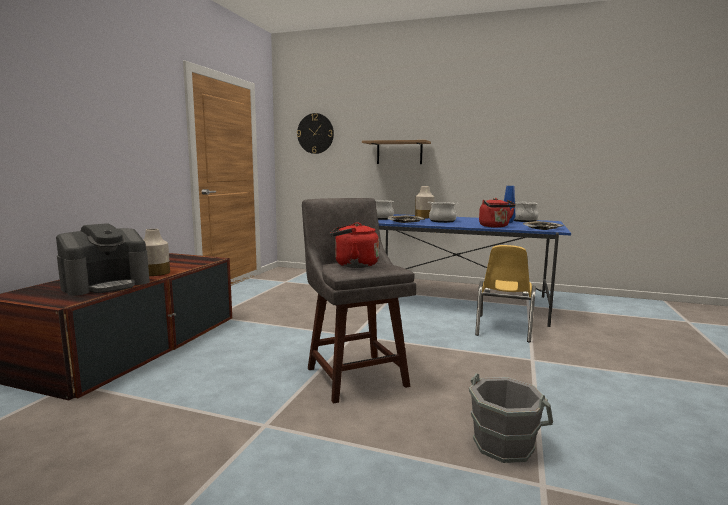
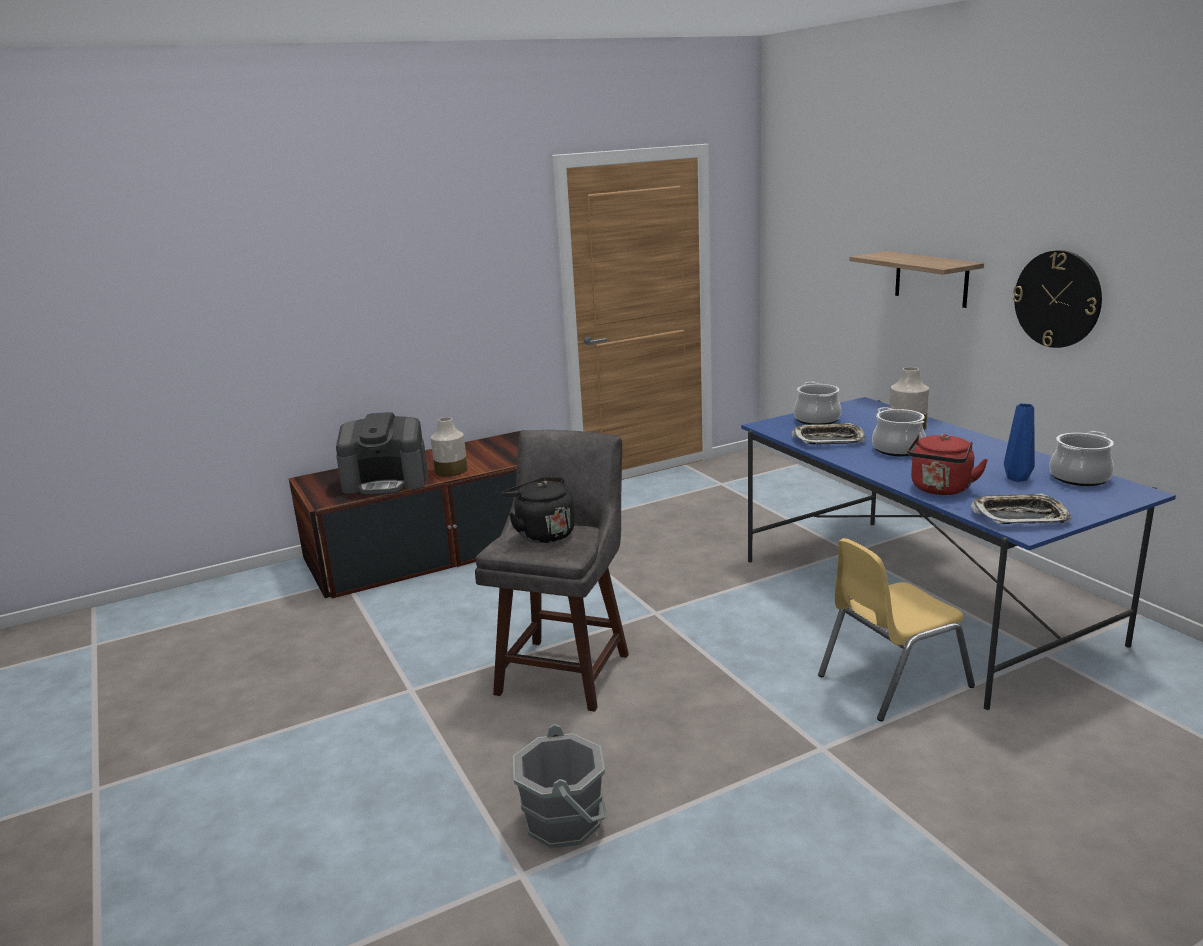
camera: 45 degrees right, 10 degrees up
wall clock [297,113,334,154] -> wall clock moved to [1013,250,1102,348]
red kettle [330,223,379,268] -> black kettle [502,477,575,543]

